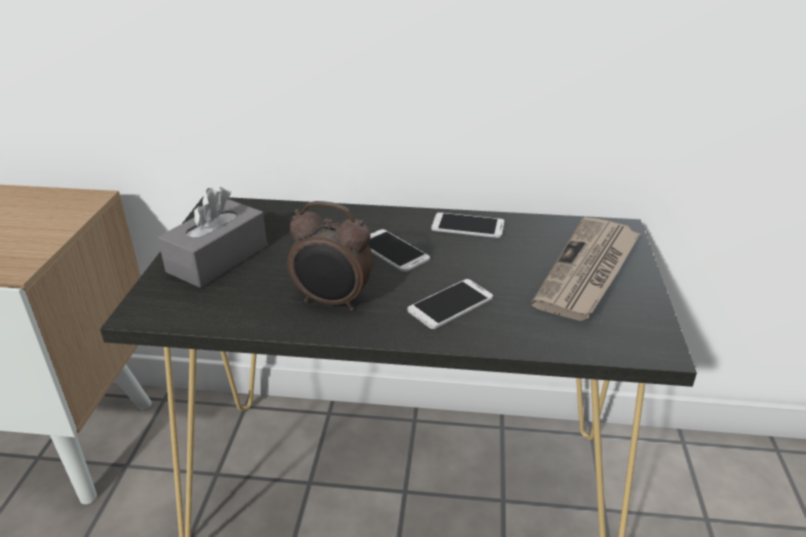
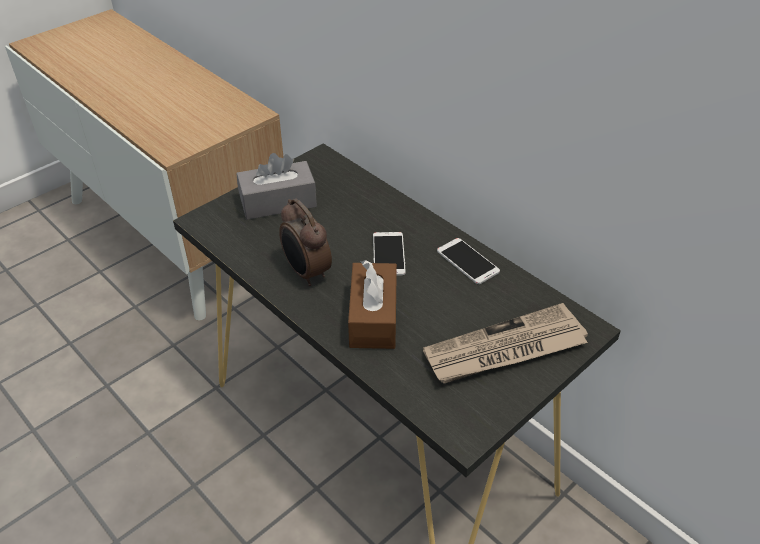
camera: 40 degrees right, 10 degrees up
phone [407,279,493,329] -> brown tissue box [348,260,397,349]

